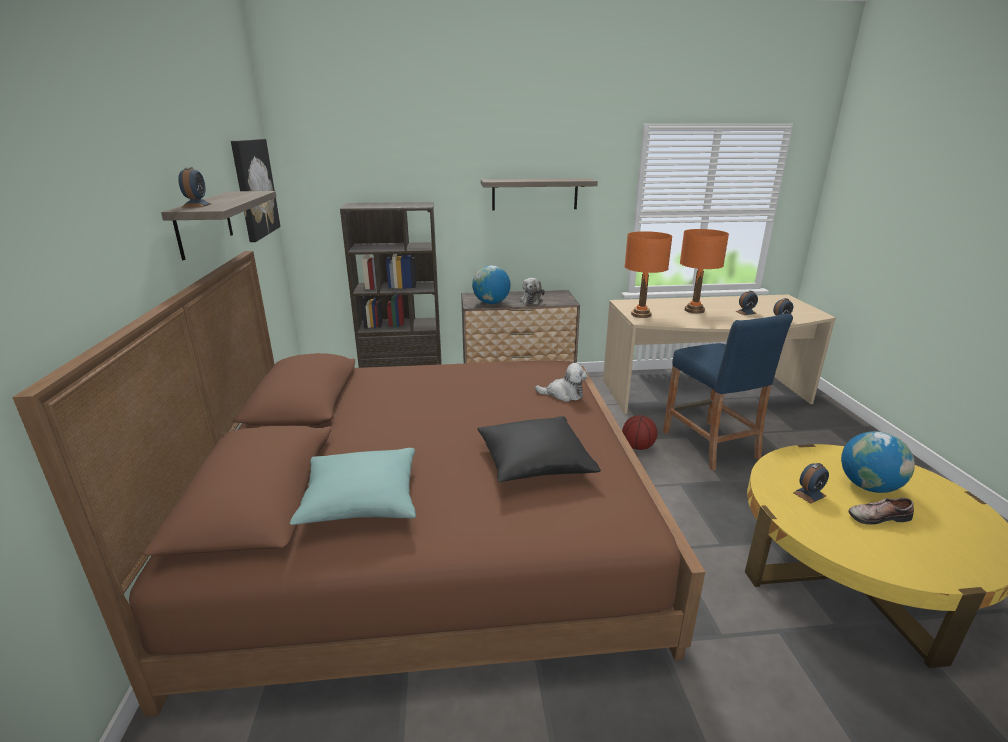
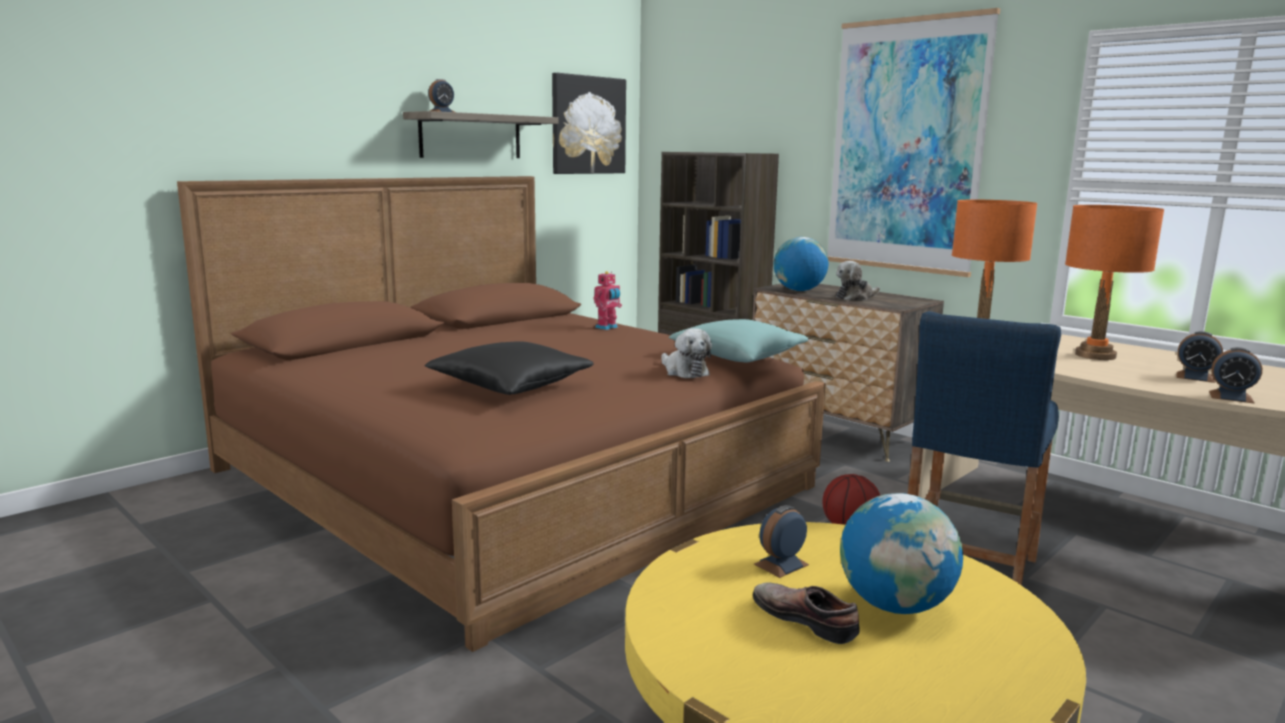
camera: 50 degrees right, 10 degrees down
turquoise pillow [290,448,416,525] -> turquoise pillow moved to [669,319,809,362]
shelf [481,178,598,211] -> picture [828,8,1000,277]
alarm clock [793,463,829,503] -> alarm clock turned 120 degrees clockwise [754,505,809,578]
none -> toy robot [593,271,622,330]

